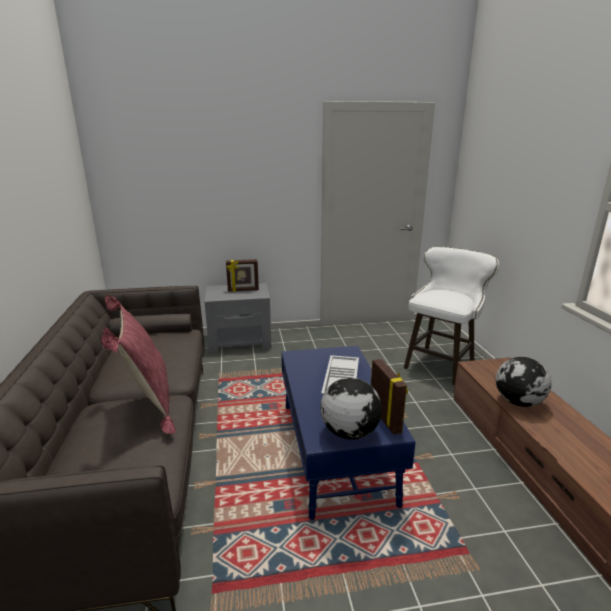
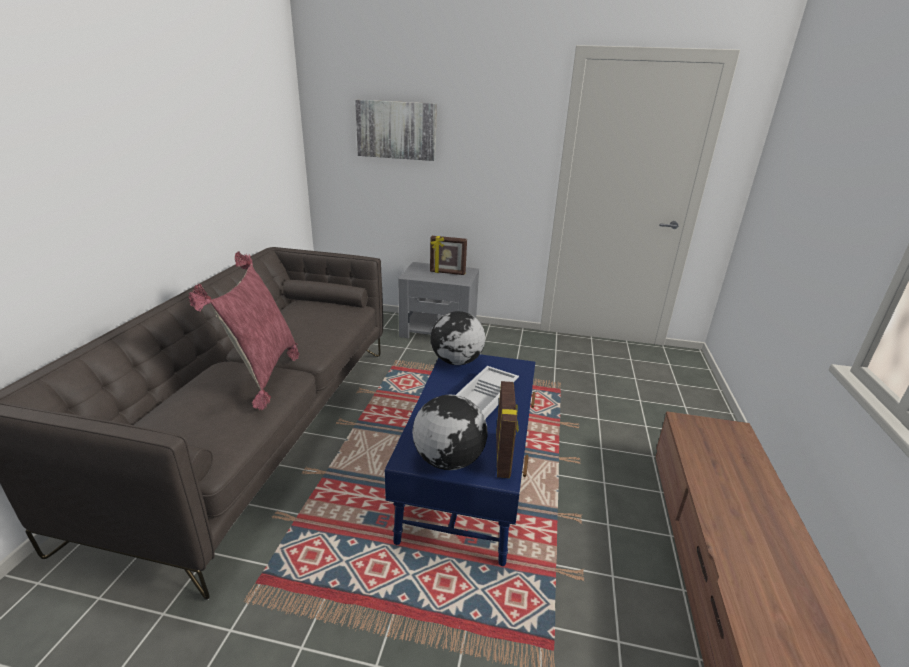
camera: 20 degrees right, 5 degrees up
white stool [404,247,499,385] -> none
globe [496,357,551,407] -> globe moved to [430,311,485,365]
none -> picture [355,100,437,161]

